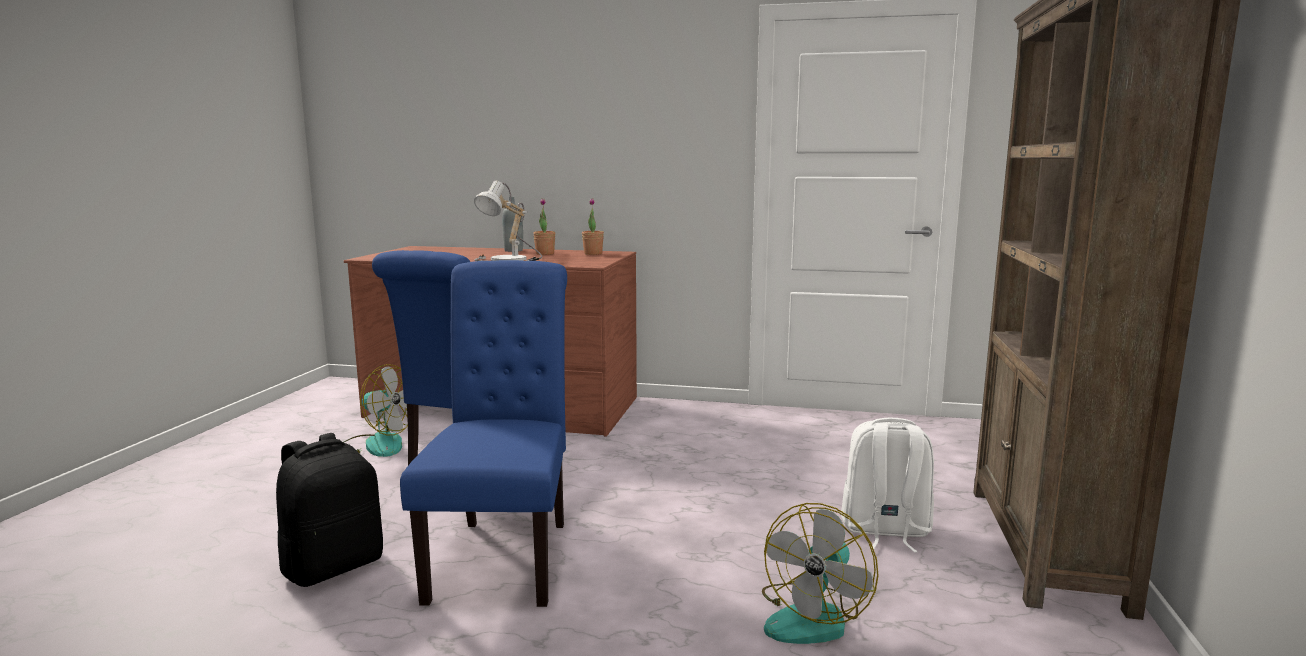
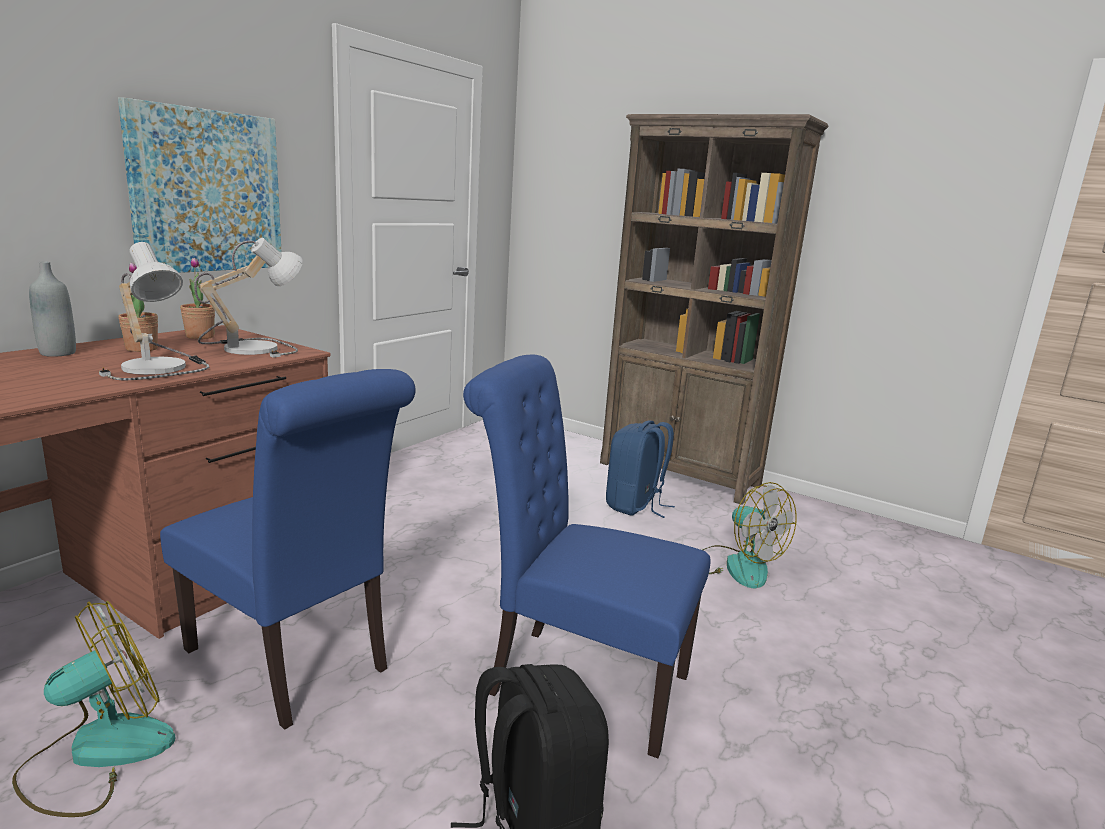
camera: 70 degrees left, 5 degrees up
white backpack [841,418,934,553] -> blue backpack [606,421,675,518]
none -> picture [118,97,281,273]
none -> table lamp [194,238,303,358]

